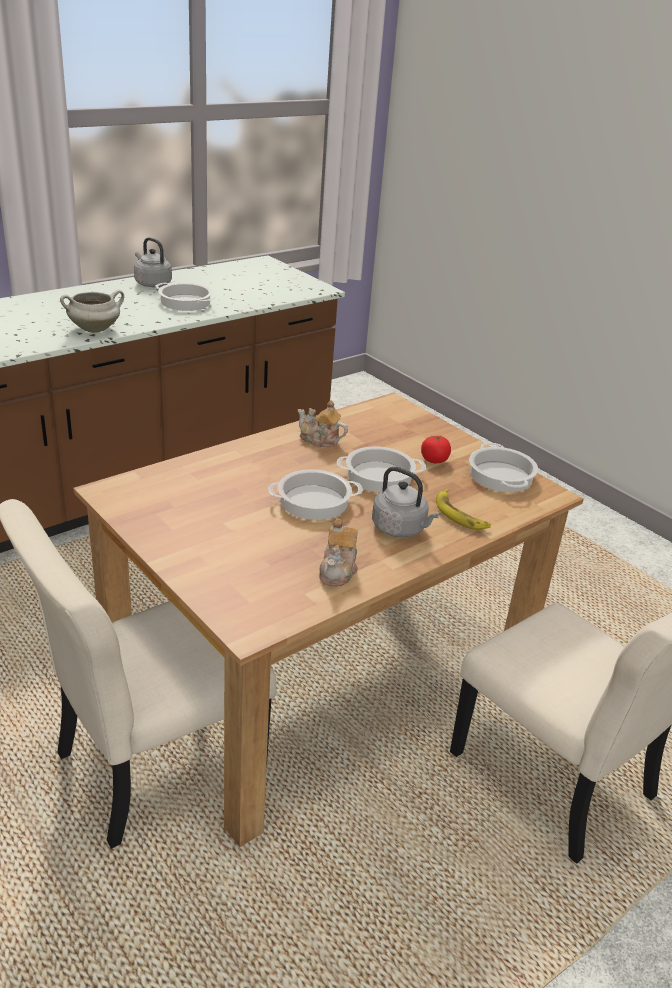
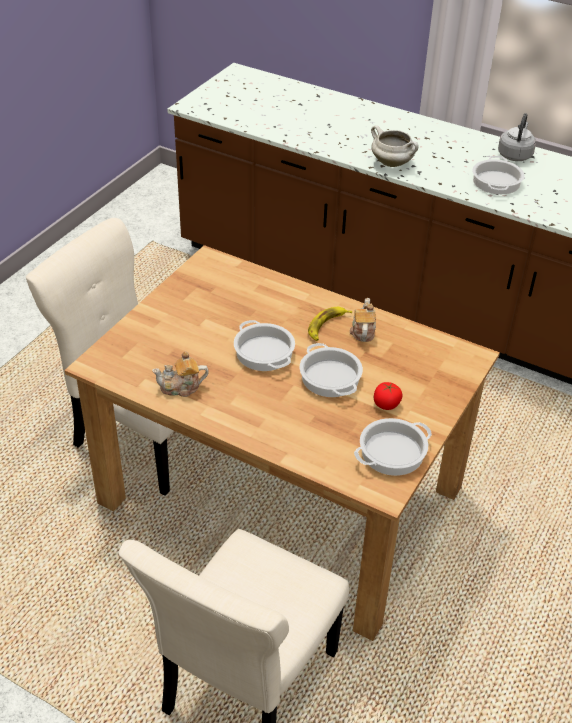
camera: 70 degrees right, 10 degrees up
grey kettle [372,467,440,537] -> none
banana [436,489,491,530] -> banana moved to [308,307,352,341]

